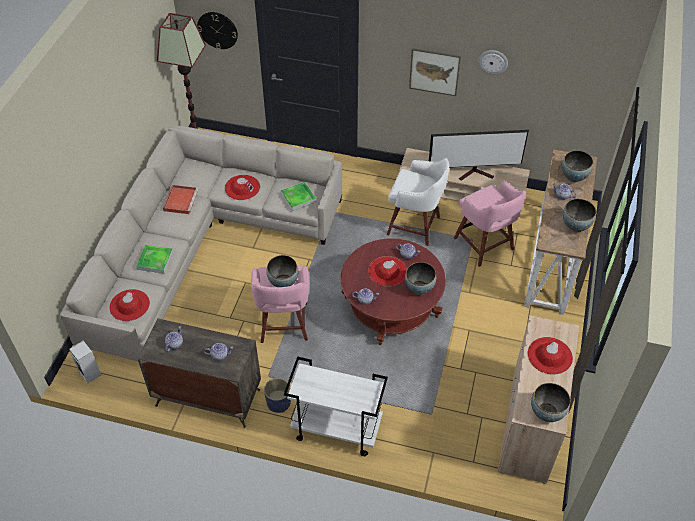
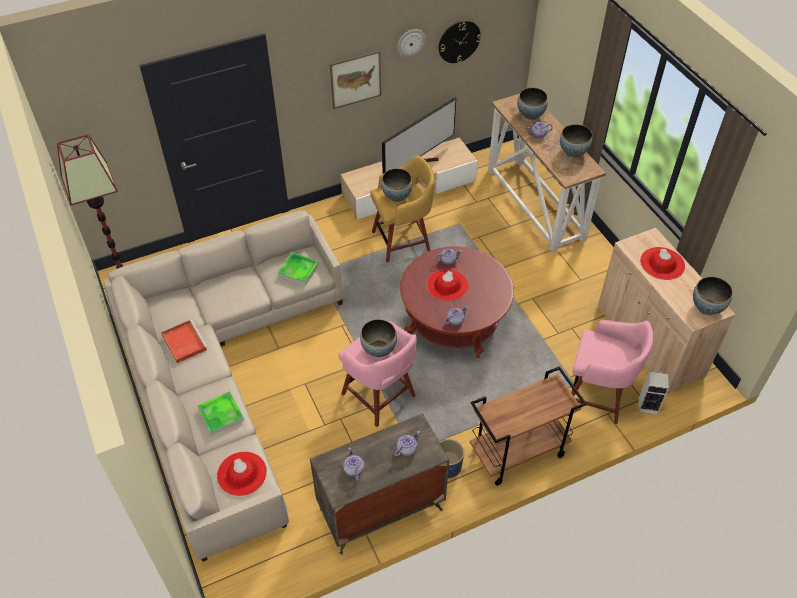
camera: 40 degrees left, 0 degrees up
speaker [69,340,101,383] -> speaker moved to [639,372,669,415]
wall clock [197,12,238,49] -> wall clock moved to [439,20,481,63]
red hat [225,175,260,200] -> none
white cart [284,356,388,456] -> brown cart [470,366,587,486]
white stool [387,158,449,246] -> yellow stool [370,155,435,262]
bowl [405,262,436,295] -> bowl moved to [381,168,412,202]
pink stool [454,181,526,267] -> pink stool moved to [571,320,653,424]

